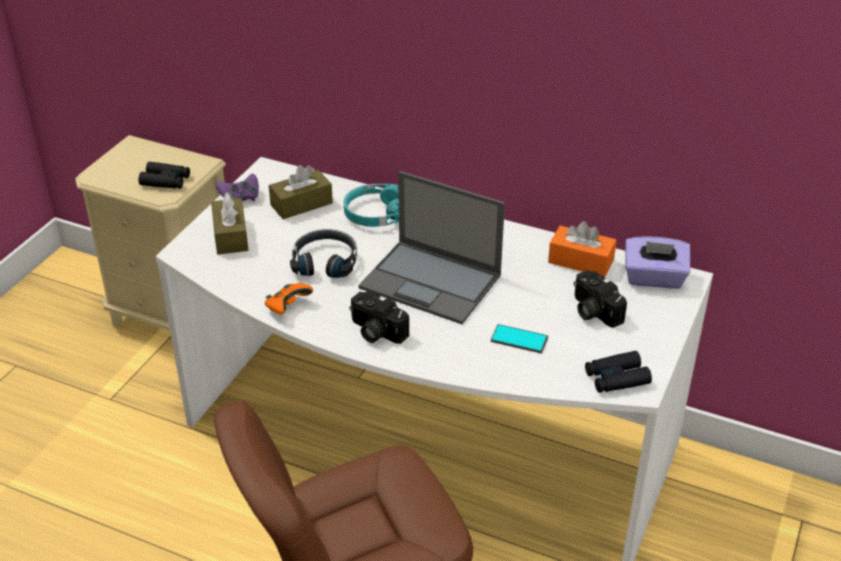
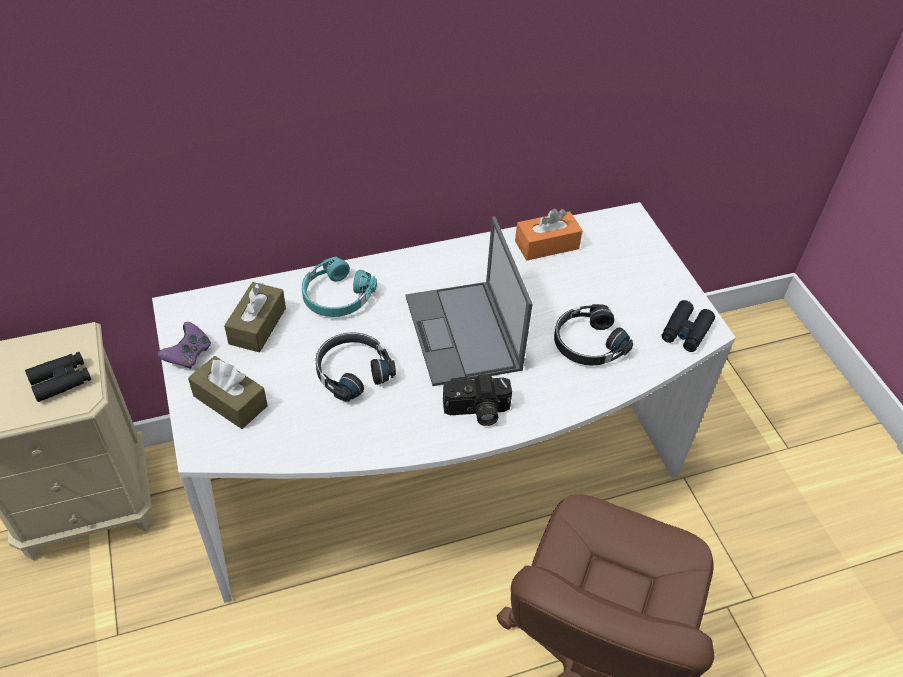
camera: 45 degrees left, 10 degrees up
orange game controller [264,283,313,314] -> none
laptop [358,171,505,324] -> laptop turned 90 degrees clockwise [406,216,532,386]
phone [491,324,548,353] -> black headphones [554,304,633,366]
camera [574,270,627,328] -> none
purple tissue box [625,236,690,288] -> none

